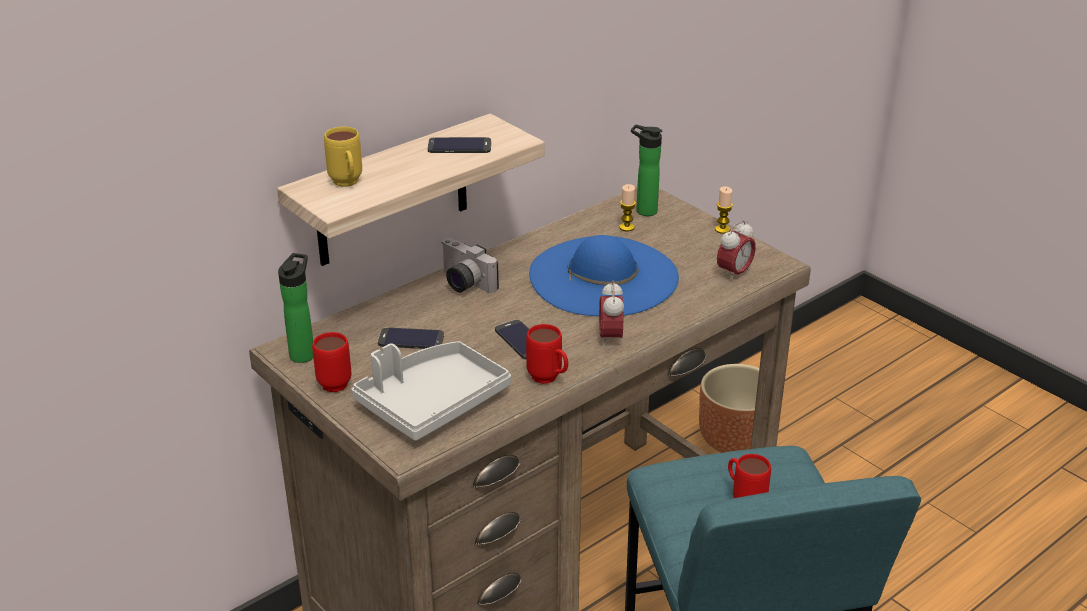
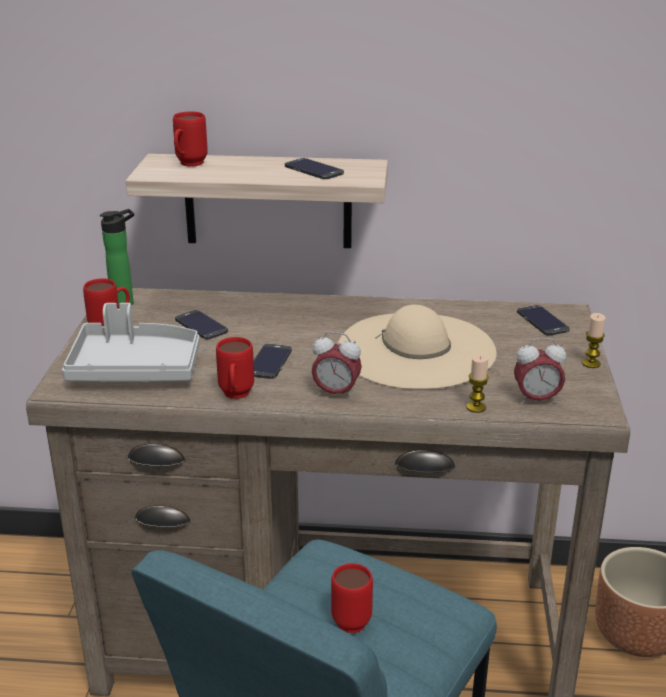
camera: 45 degrees right, 5 degrees down
yellow mug [324,126,362,187] -> red mug [173,111,208,166]
camera [442,238,499,293] -> none
blue hat [529,235,679,316] -> beige hat [338,305,497,389]
alarm clock [599,281,624,348] -> alarm clock turned 120 degrees counterclockwise [312,332,362,400]
candle [619,184,636,231] -> candle moved to [466,354,489,413]
bottle [631,124,662,216] -> phone [517,305,569,336]

